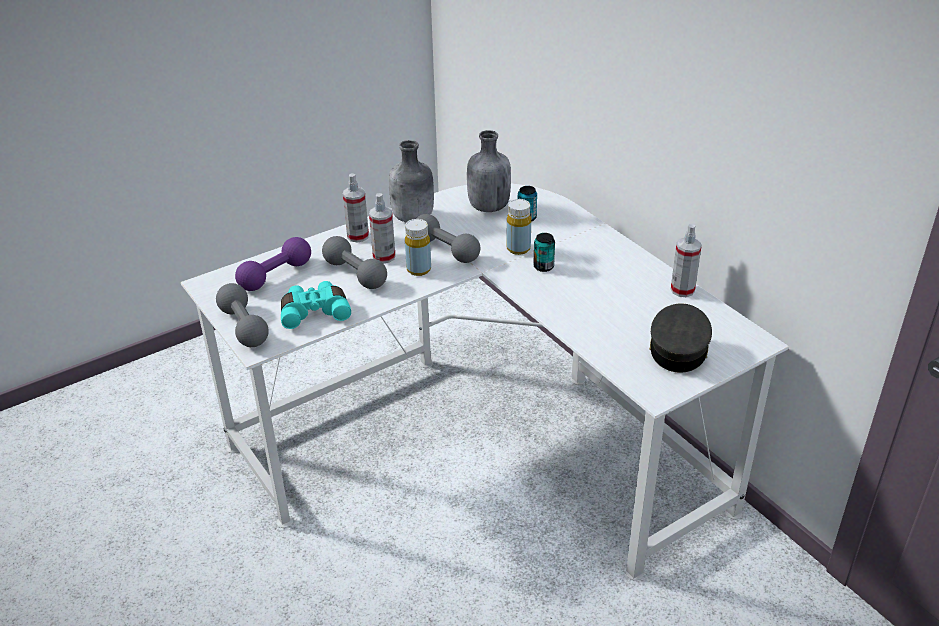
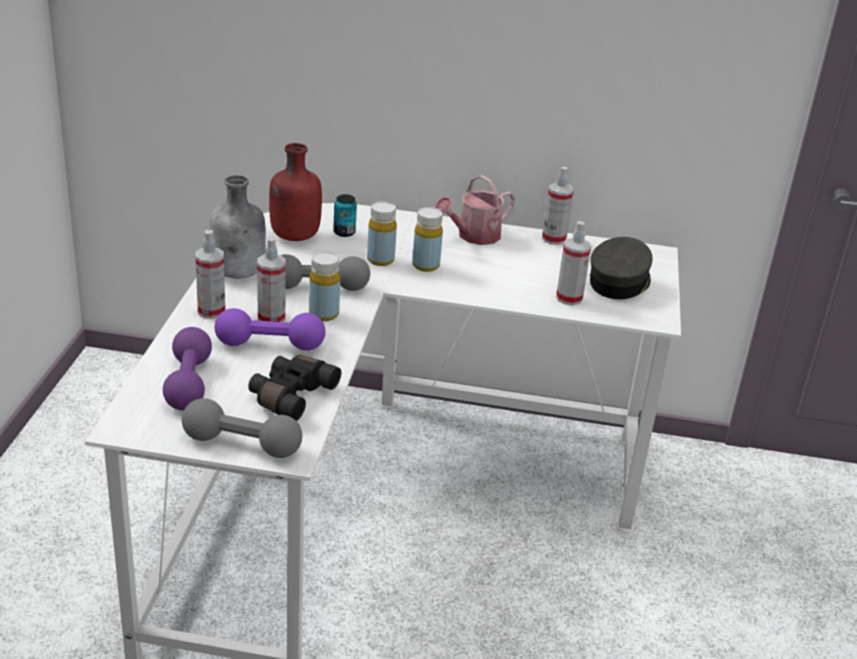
camera: 50 degrees left, 5 degrees down
turquoise binoculars [281,281,351,329] -> black binoculars [248,355,341,421]
grey dumbbell [322,236,387,289] -> purple dumbbell [215,308,326,351]
grey bottle [467,130,511,212] -> red bottle [269,143,322,241]
can [533,233,555,272] -> yellow bottle [412,207,443,272]
grey cap [649,303,712,373] -> grey cap turned 60 degrees clockwise [589,237,653,299]
none -> watering can [435,175,515,245]
none -> spray bottle [556,221,592,306]

